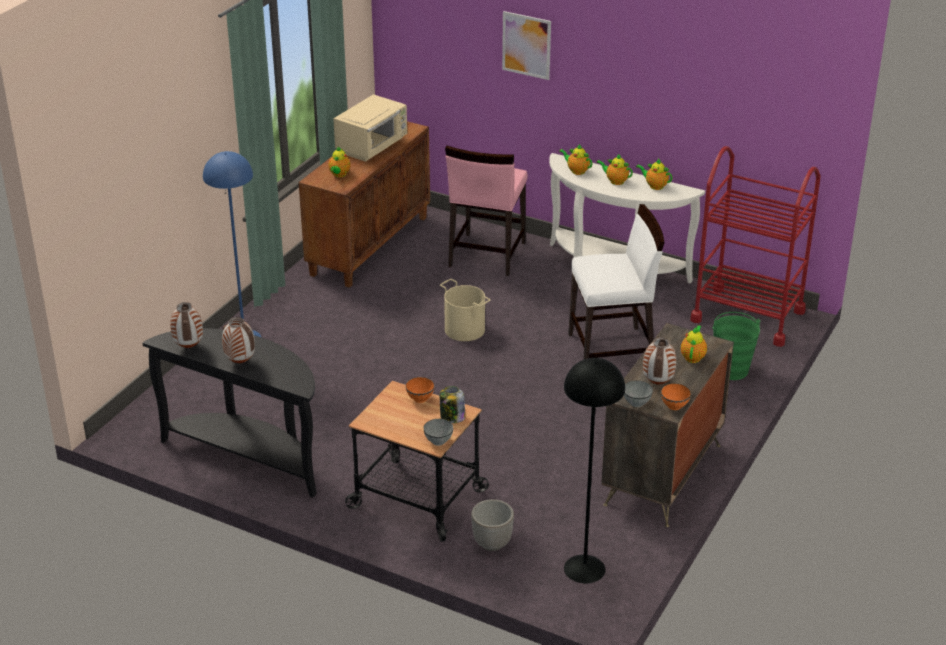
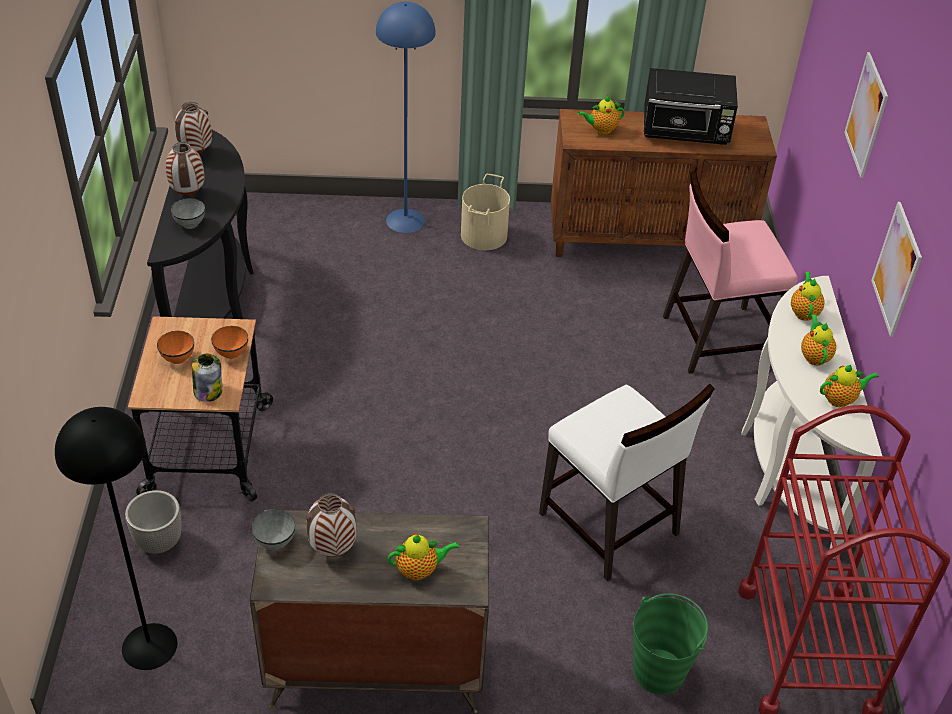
camera: 60 degrees right, 10 degrees up
beige microwave [333,94,407,162] -> black microwave [644,68,738,145]
grey bowl [424,419,453,446] -> grey bowl moved to [171,198,205,229]
beige bucket [440,279,490,341] -> beige bucket moved to [461,174,510,250]
teapot [636,159,672,190] -> teapot turned 75 degrees clockwise [820,364,879,407]
orange bowl [661,383,691,410] -> orange bowl moved to [157,331,194,364]
none -> picture [871,202,922,337]

